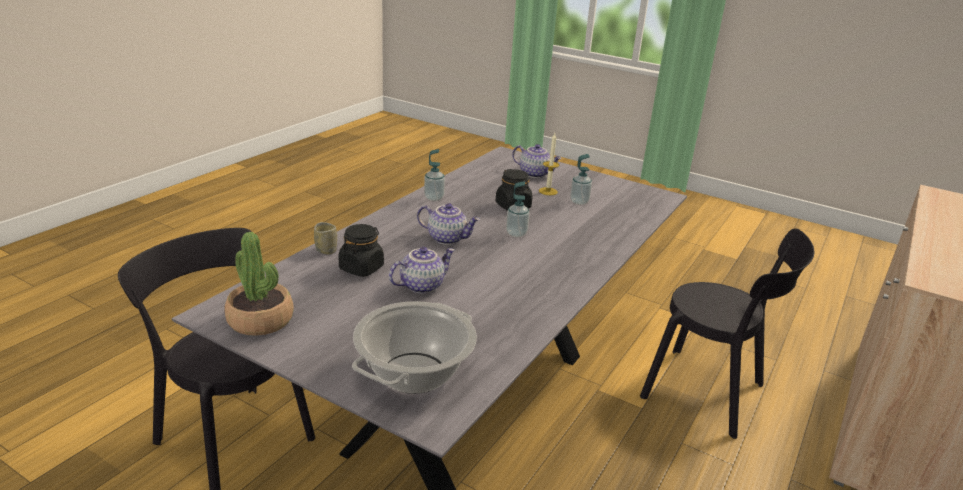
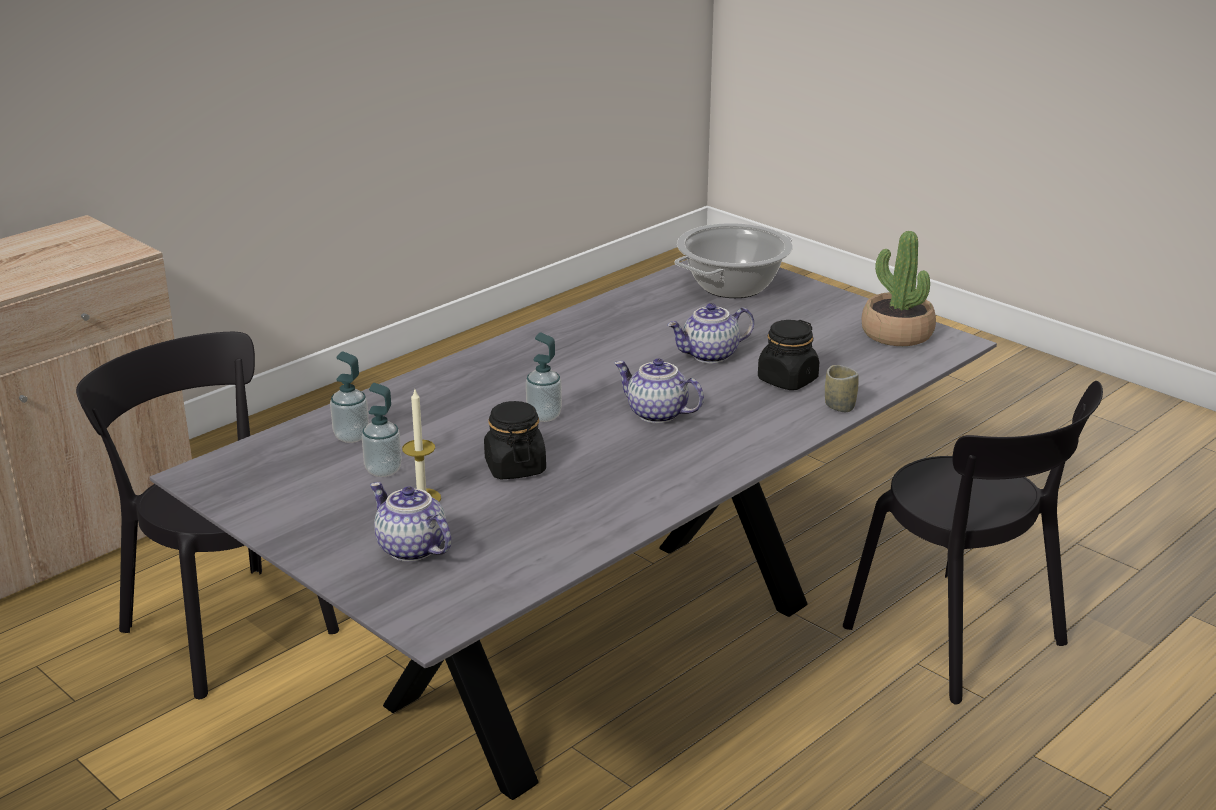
camera: 165 degrees left, 0 degrees up
soap dispenser [424,149,445,201] -> soap dispenser moved to [330,351,369,443]

